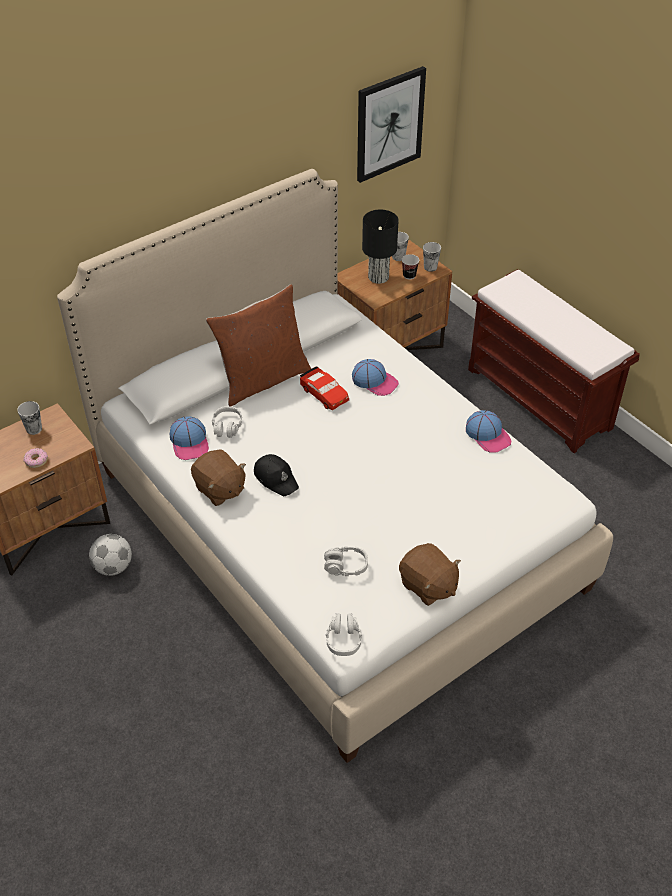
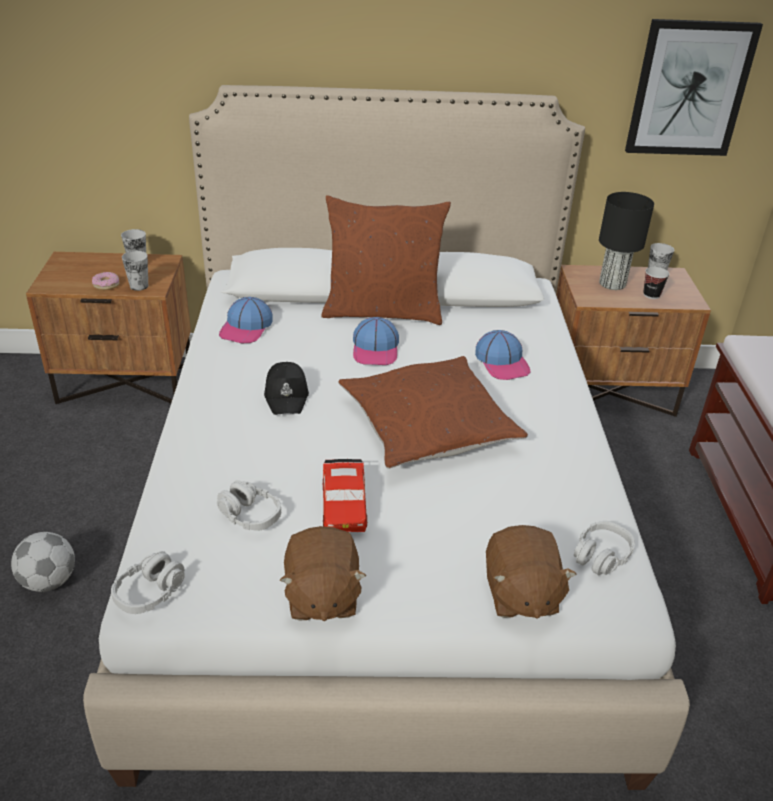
camera: 35 degrees right, 10 degrees down
football [89,534,132,576] -> football moved to [11,532,75,592]
brown plush toy [191,449,246,506] -> brown plush toy moved to [486,525,577,619]
grey headphones [212,406,242,438] -> grey headphones moved to [574,521,635,575]
red toy car [300,366,349,410] -> red toy car moved to [323,459,367,532]
cup [423,242,441,272] -> cup moved to [122,251,148,291]
cap [466,410,511,453] -> cap moved to [353,317,399,365]
none -> brown pillow [338,356,528,469]

